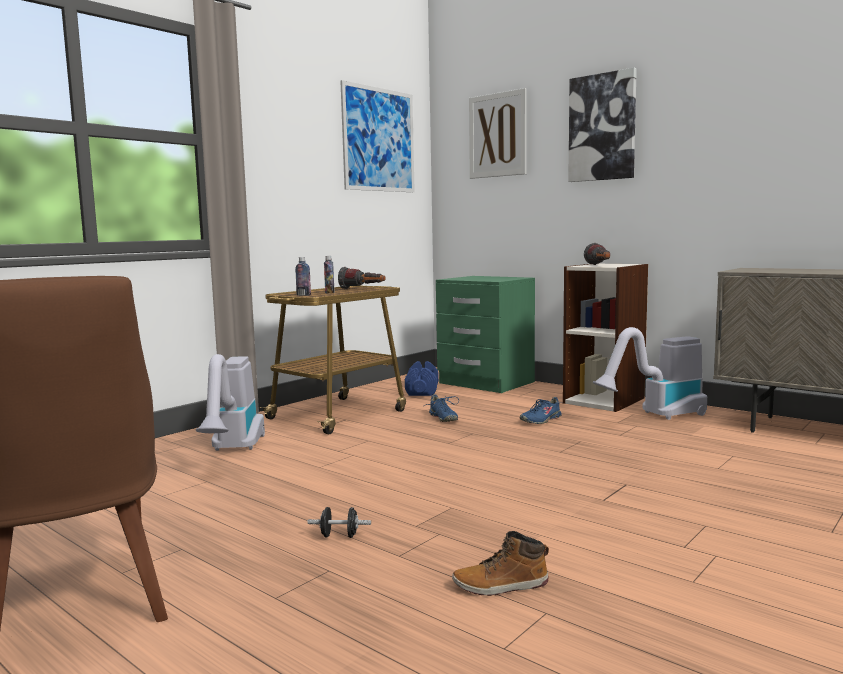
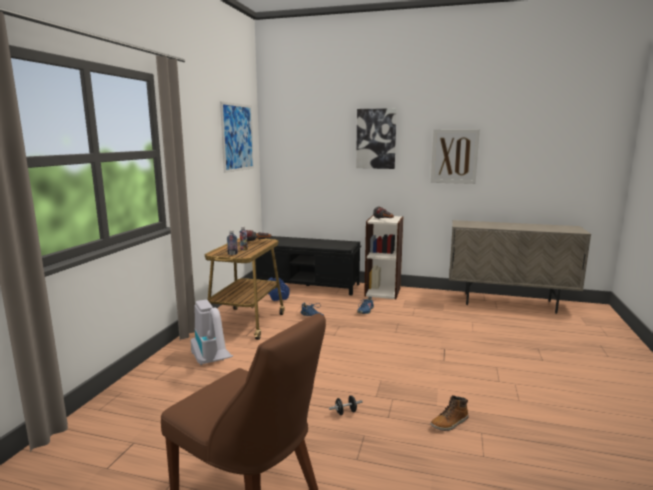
camera: 25 degrees left, 5 degrees up
green nightstand [436,276,535,393] -> black bench [255,236,361,295]
picture [469,88,527,179] -> picture moved to [431,129,480,184]
vacuum cleaner [593,327,707,420] -> none

